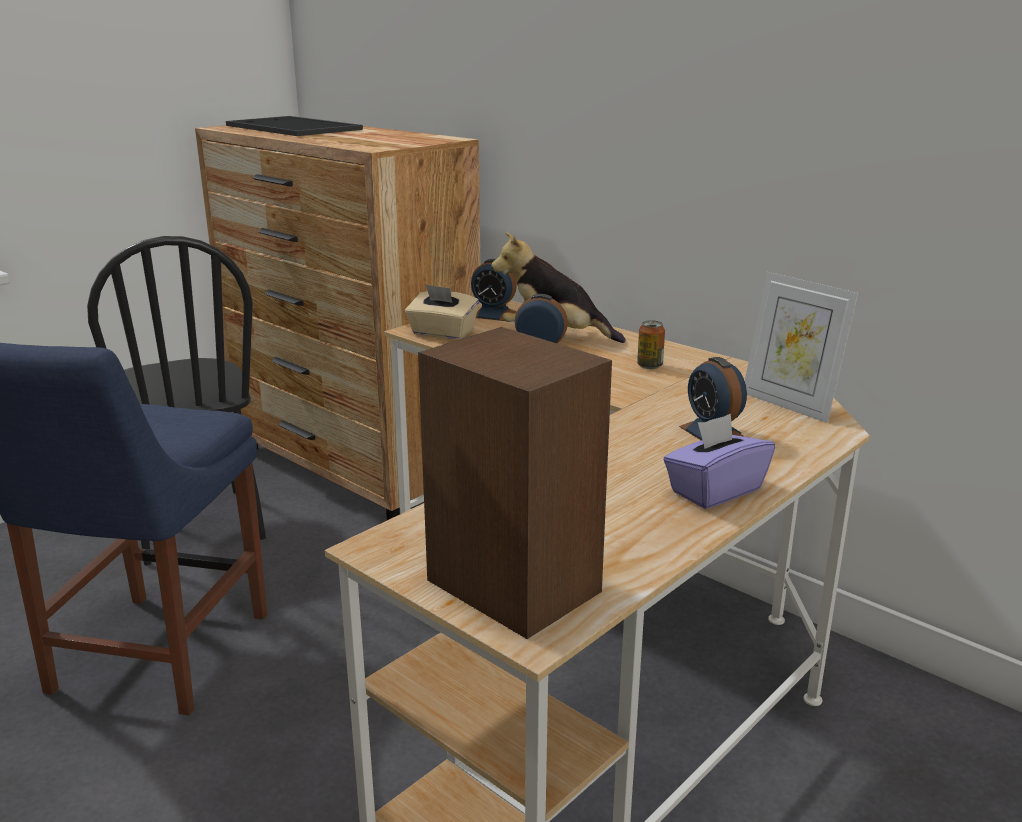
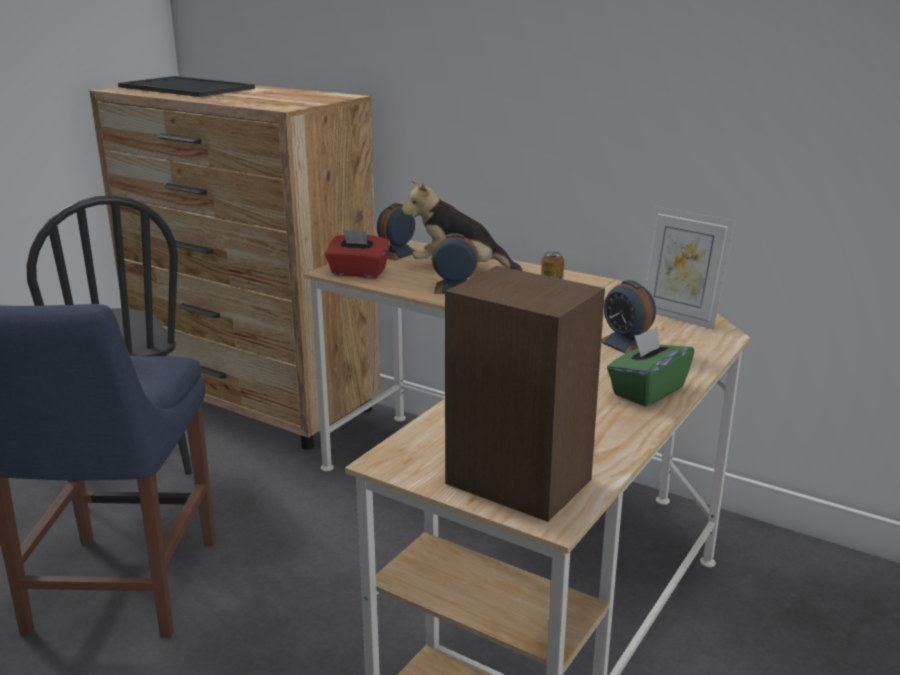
camera: 10 degrees left, 0 degrees up
beige tissue box [405,284,479,340] -> red tissue box [325,230,390,278]
alarm clock [471,259,517,321] -> alarm clock turned 120 degrees clockwise [377,203,417,260]
purple tissue box [663,414,775,509] -> green tissue box [607,327,694,407]

